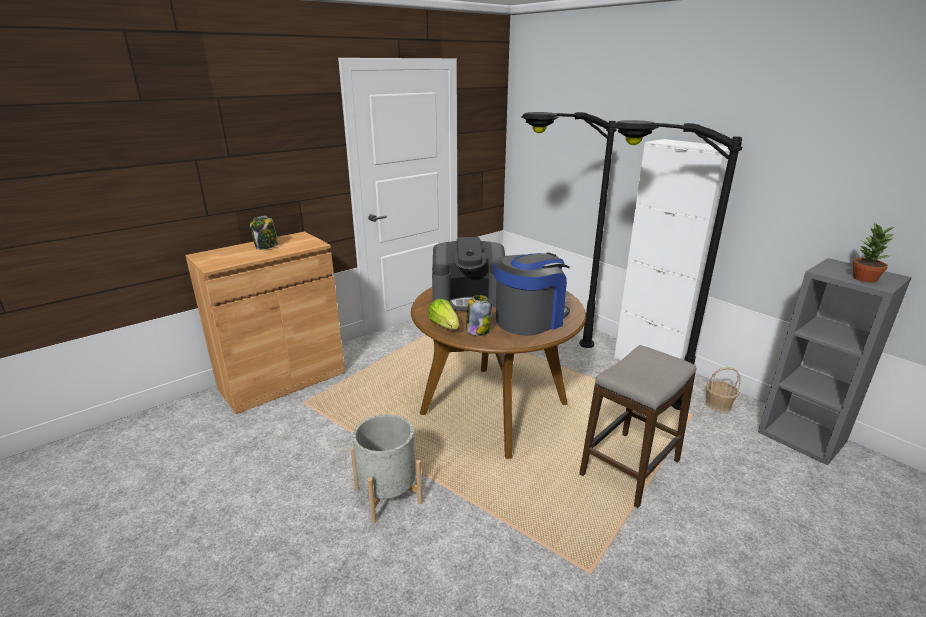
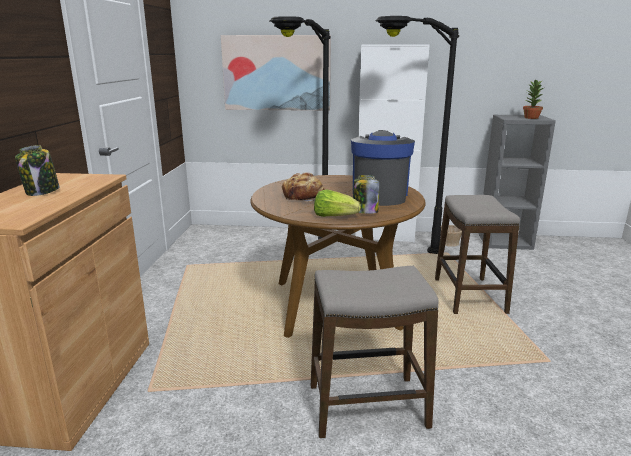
camera: 45 degrees left, 5 degrees down
grey planter [350,414,423,523] -> stool [311,266,439,438]
coffee machine [432,237,505,311] -> bread [282,172,325,202]
none -> picture [221,35,331,111]

